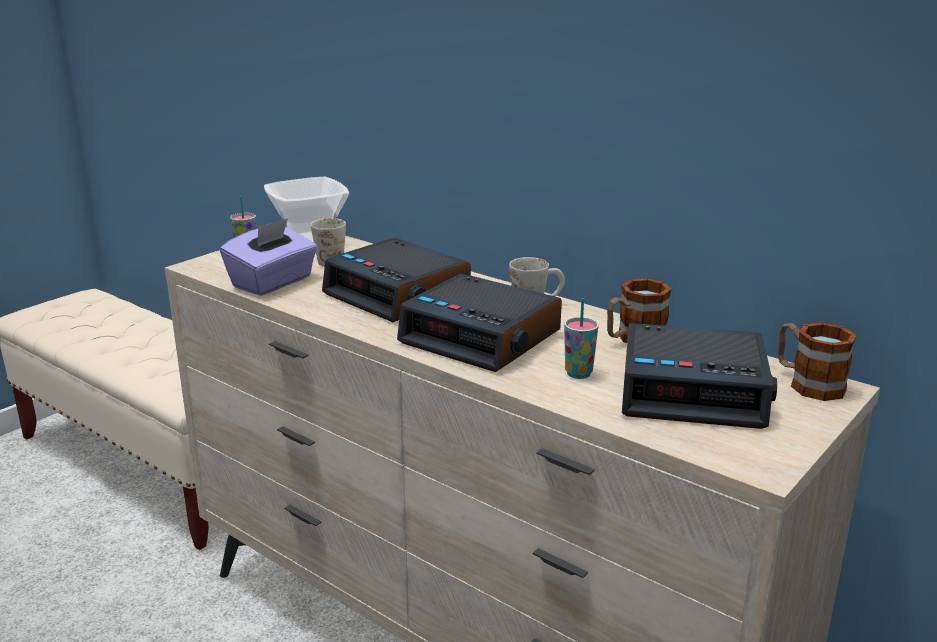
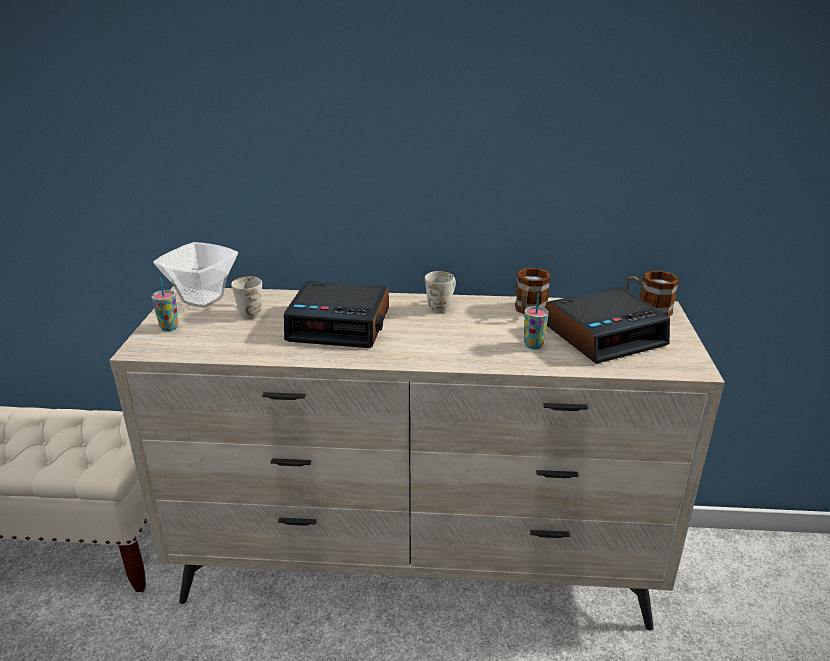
camera: 35 degrees left, 5 degrees up
purple tissue box [220,218,317,296] -> none
alarm clock [397,274,562,372] -> none

